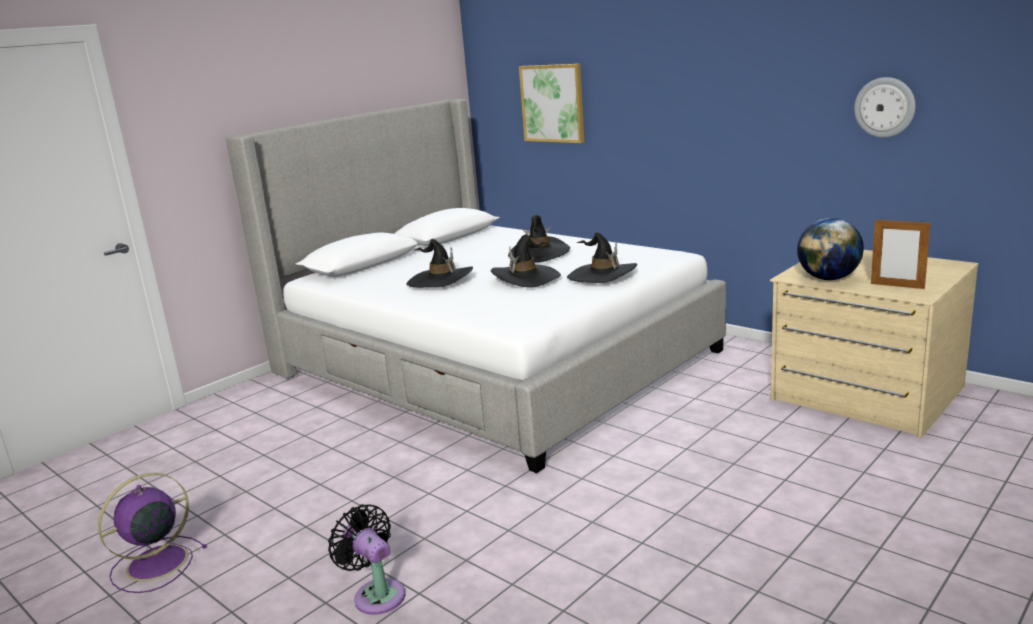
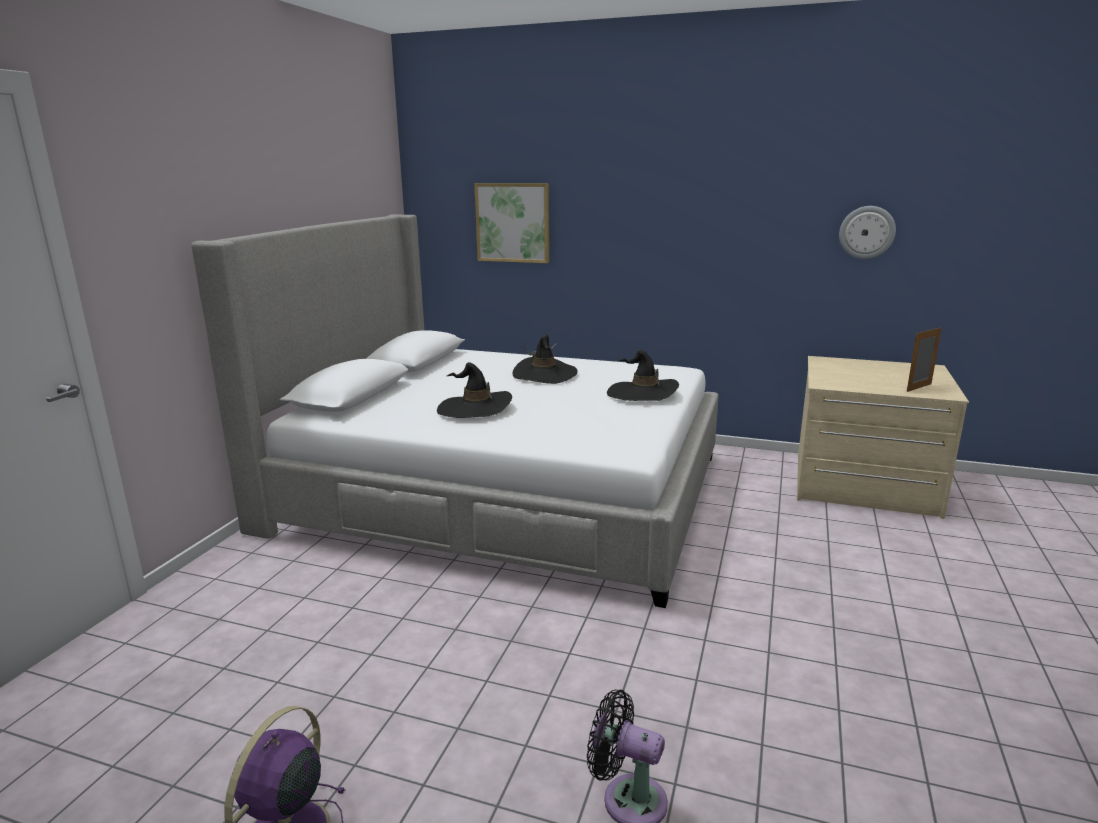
camera: 25 degrees left, 0 degrees up
black hat [491,234,561,288] -> none
globe [797,218,864,280] -> none
picture frame [871,219,931,289] -> picture frame turned 135 degrees clockwise [907,326,941,392]

